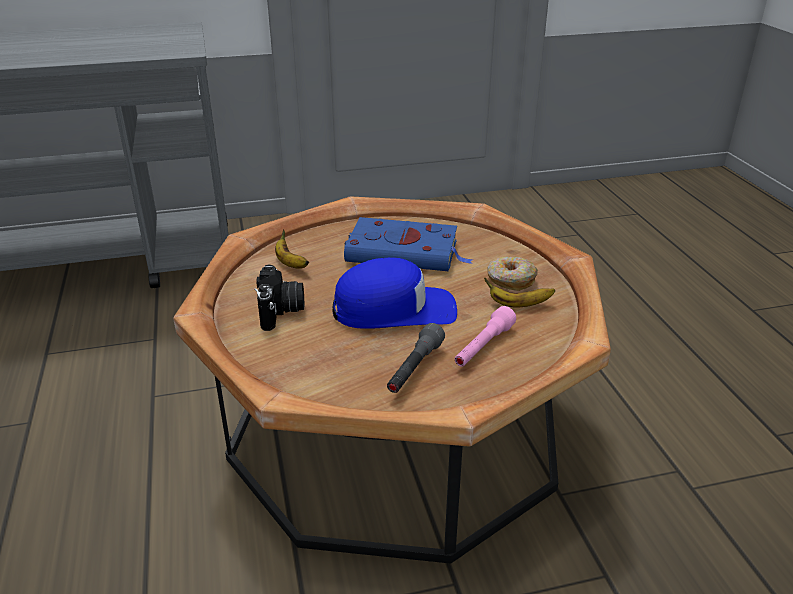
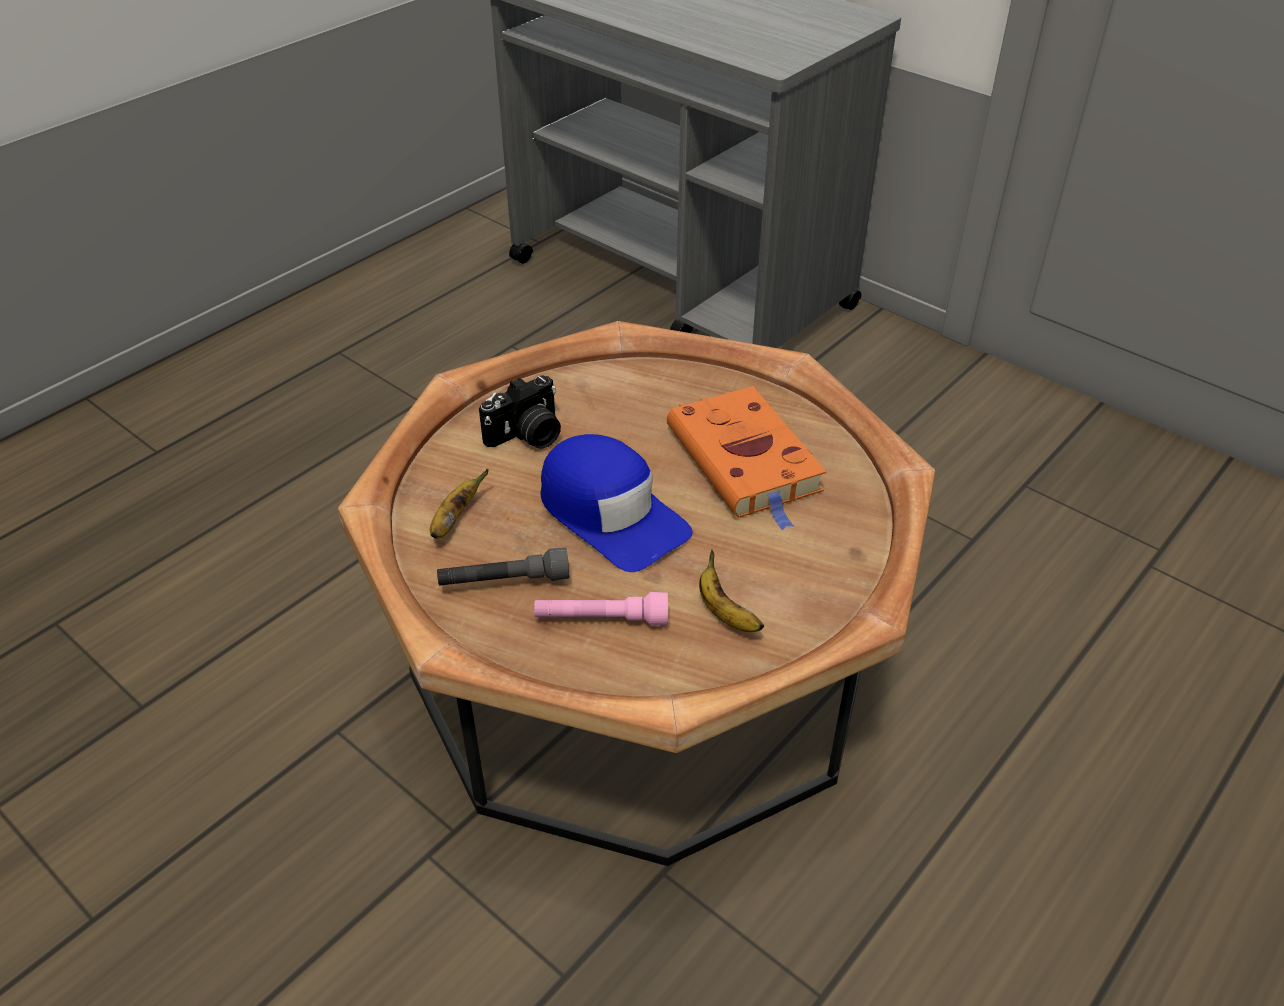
camera: 55 degrees right, 10 degrees up
banana [275,230,309,269] -> banana moved to [430,469,489,539]
blue book [344,217,474,271] -> orange book [667,386,826,531]
donut [487,257,538,291] -> none

